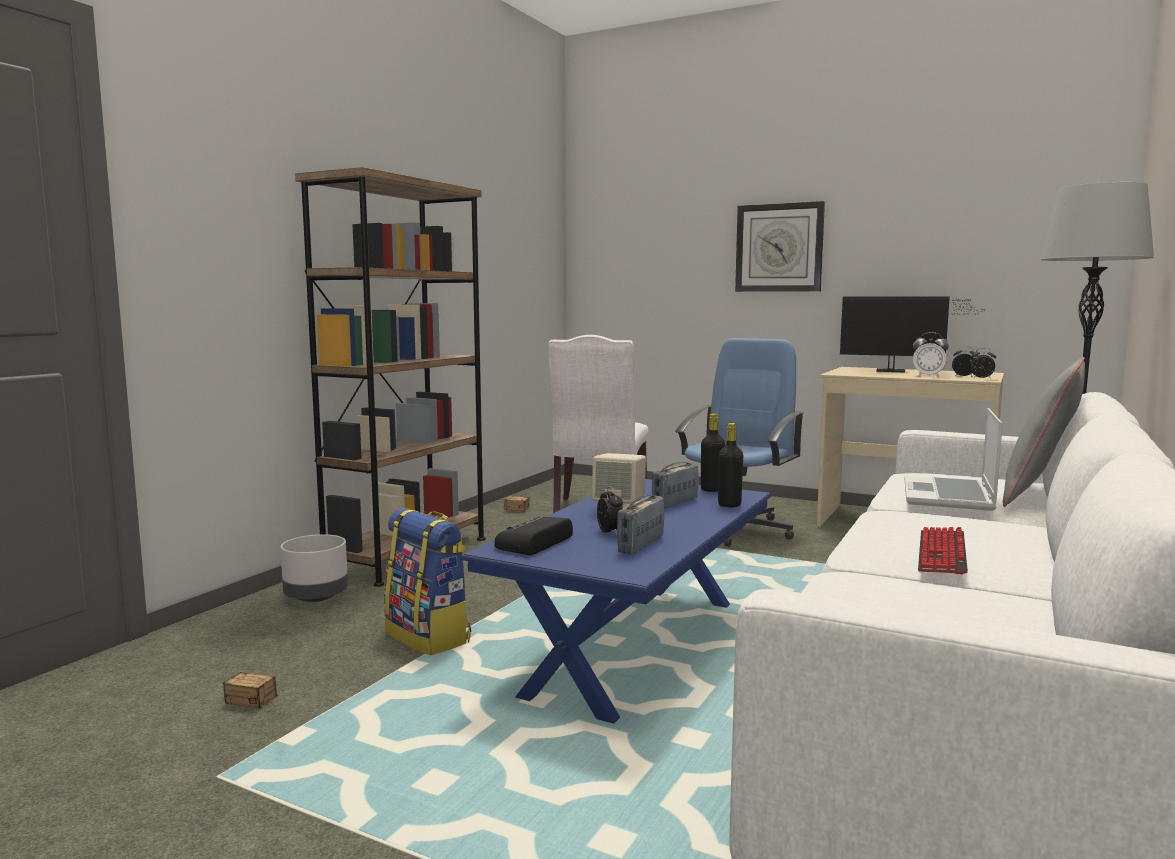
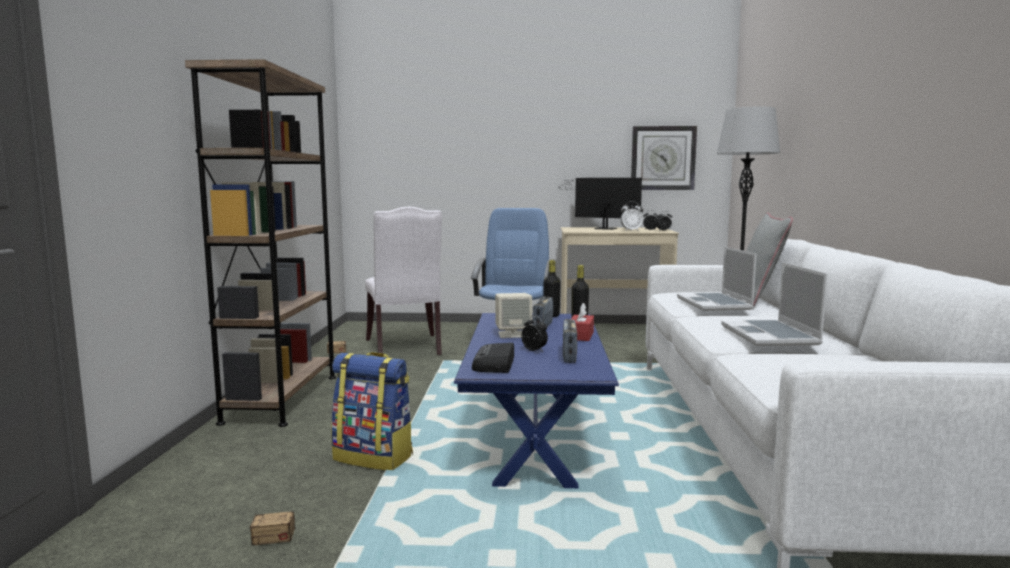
camera: 25 degrees left, 0 degrees up
grey planter [280,534,348,602] -> none
wall clock [735,201,825,292] -> wall clock moved to [631,126,697,190]
monitor [840,296,983,372] -> monitor turned 150 degrees counterclockwise [560,178,642,230]
keyboard [918,527,968,574] -> laptop [721,262,828,346]
none -> red tissue box [571,303,594,341]

